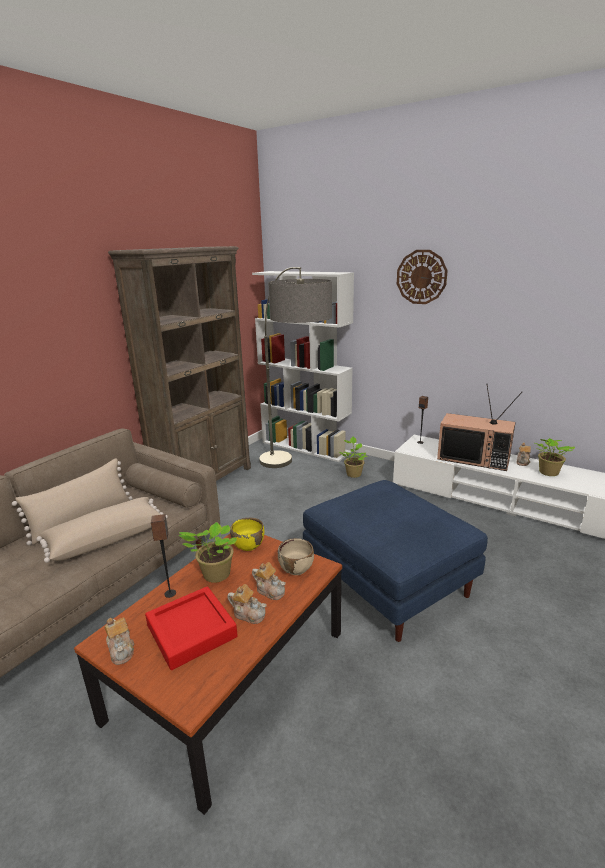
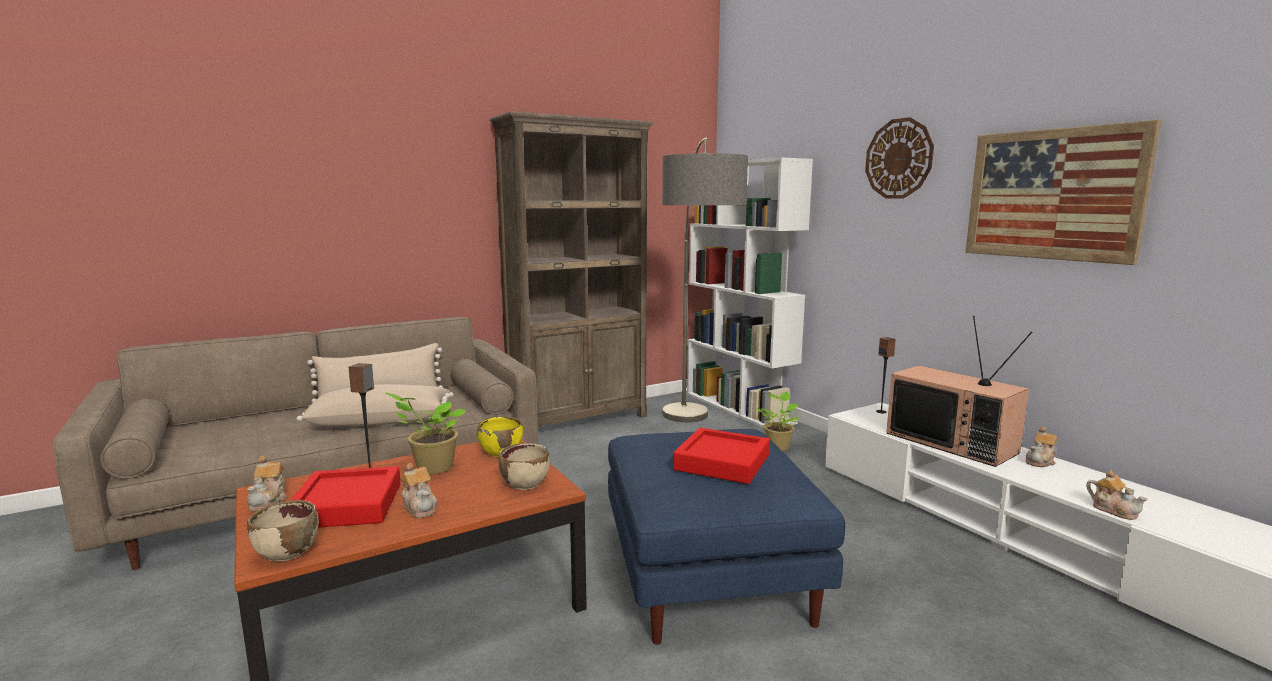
camera: 25 degrees right, 10 degrees down
teapot [252,562,286,600] -> teapot moved to [1086,470,1147,520]
potted plant [535,438,575,476] -> none
none -> beige bowl [247,500,319,561]
none -> red tray [673,428,770,484]
none -> picture [965,120,1161,265]

